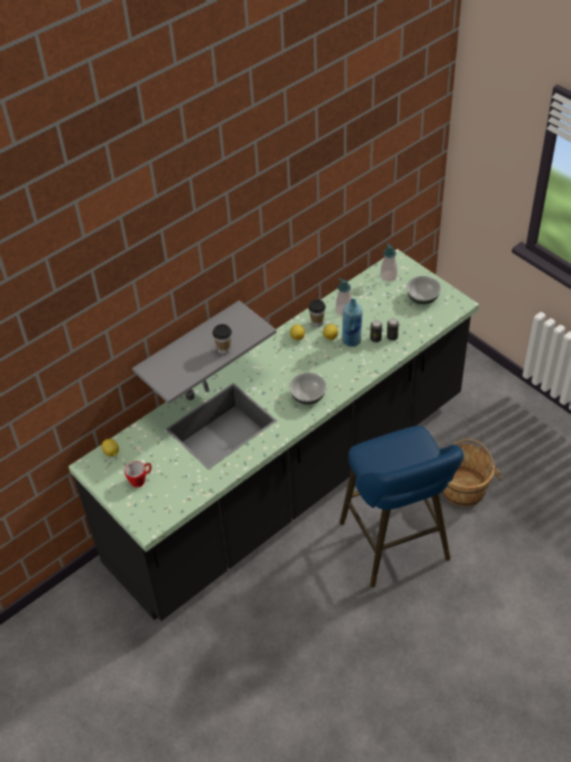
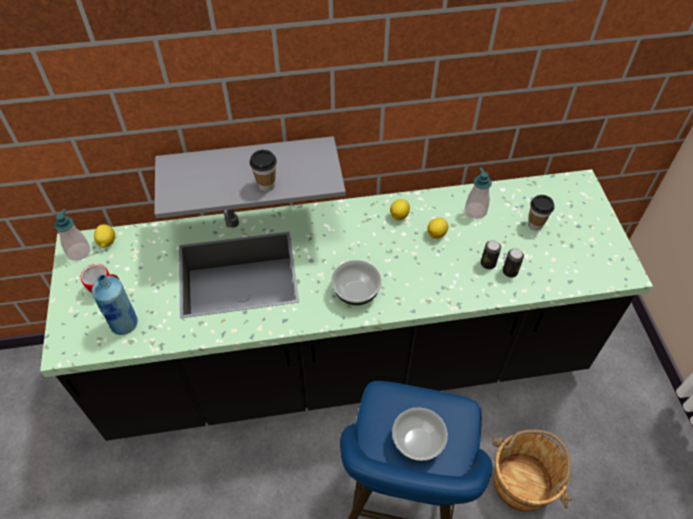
camera: 30 degrees right, 5 degrees up
cup [308,299,326,327] -> cup moved to [528,195,555,231]
blue bottle [342,299,363,347] -> blue bottle moved to [92,275,138,335]
soap dispenser [380,243,397,282] -> soap dispenser moved to [54,209,91,261]
bowl [407,276,441,304] -> bowl moved to [392,407,448,462]

